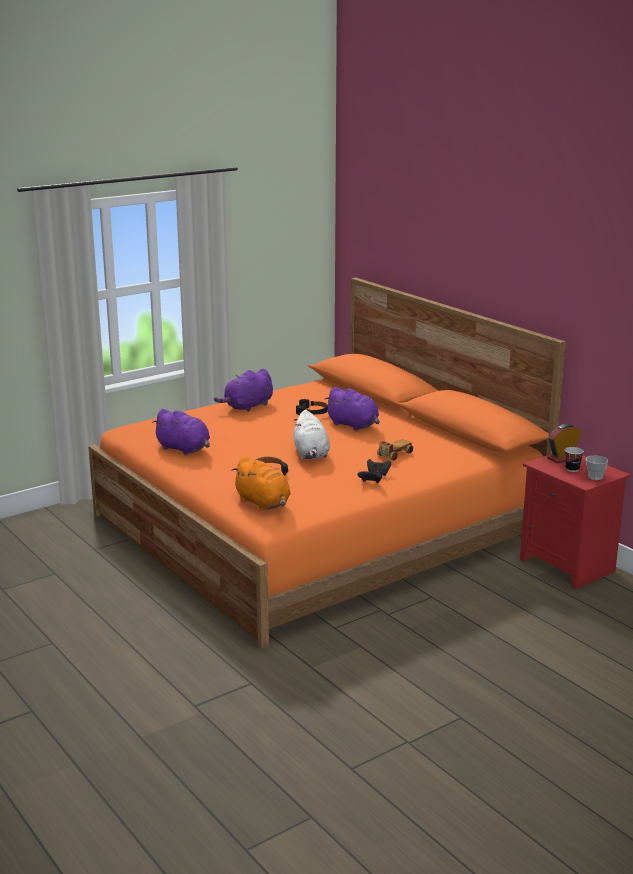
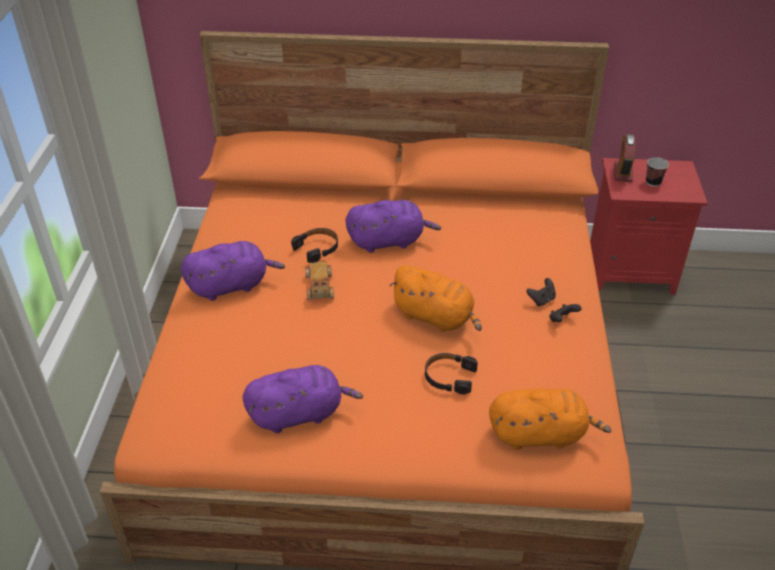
camera: 50 degrees left, 20 degrees up
purple plush toy [214,369,273,412] -> purple plush toy turned 105 degrees counterclockwise [181,241,285,301]
white plush toy [293,410,330,459] -> orange plush toy [389,265,482,332]
toy car [377,440,413,461] -> toy car moved to [305,262,334,300]
cup [586,456,608,480] -> none

